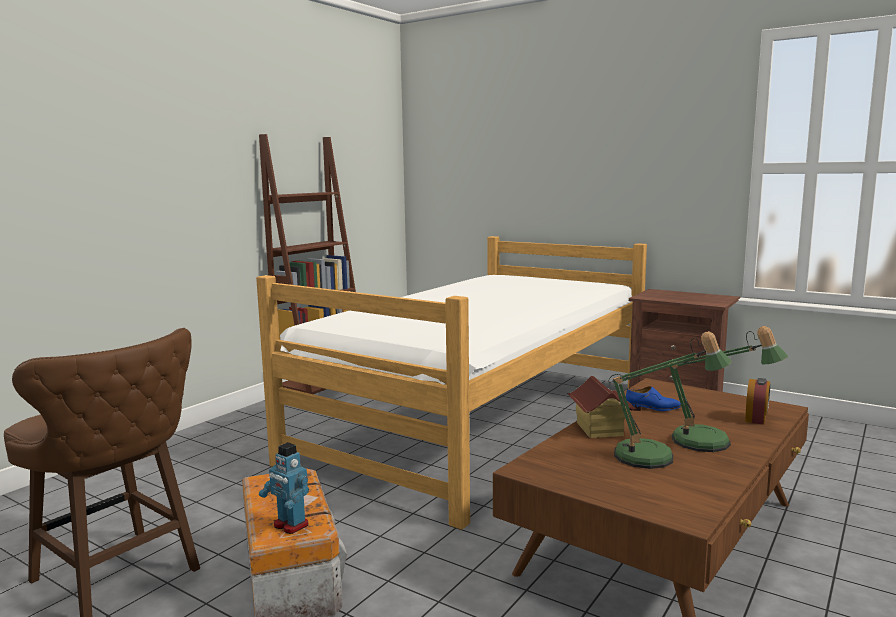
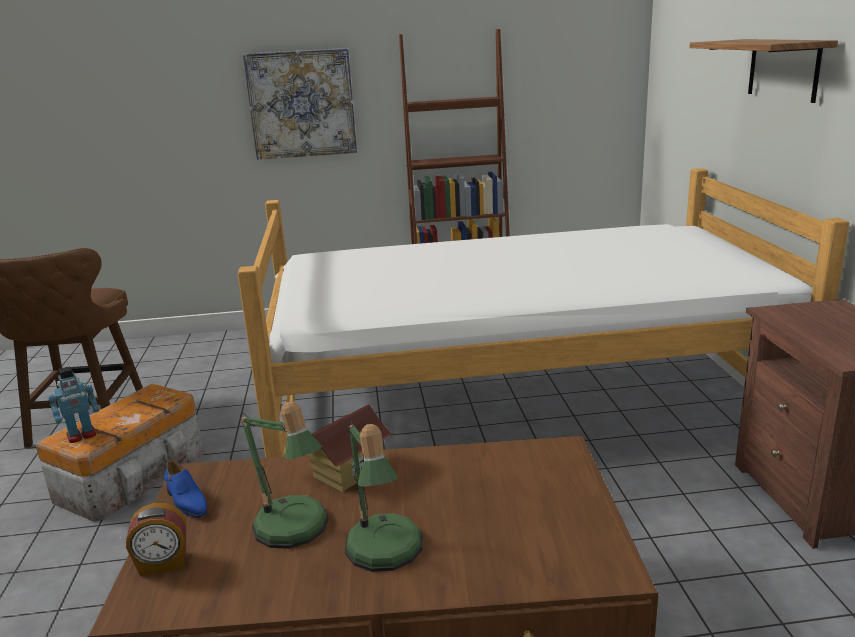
camera: 50 degrees right, 10 degrees up
toy robot [259,442,309,534] -> toy robot turned 120 degrees counterclockwise [48,366,99,443]
blue shoe [626,386,681,411] -> blue shoe moved to [164,461,208,518]
alarm clock [745,378,770,425] -> alarm clock moved to [126,503,187,577]
none -> picture [243,48,357,160]
none -> shelf [690,39,838,103]

